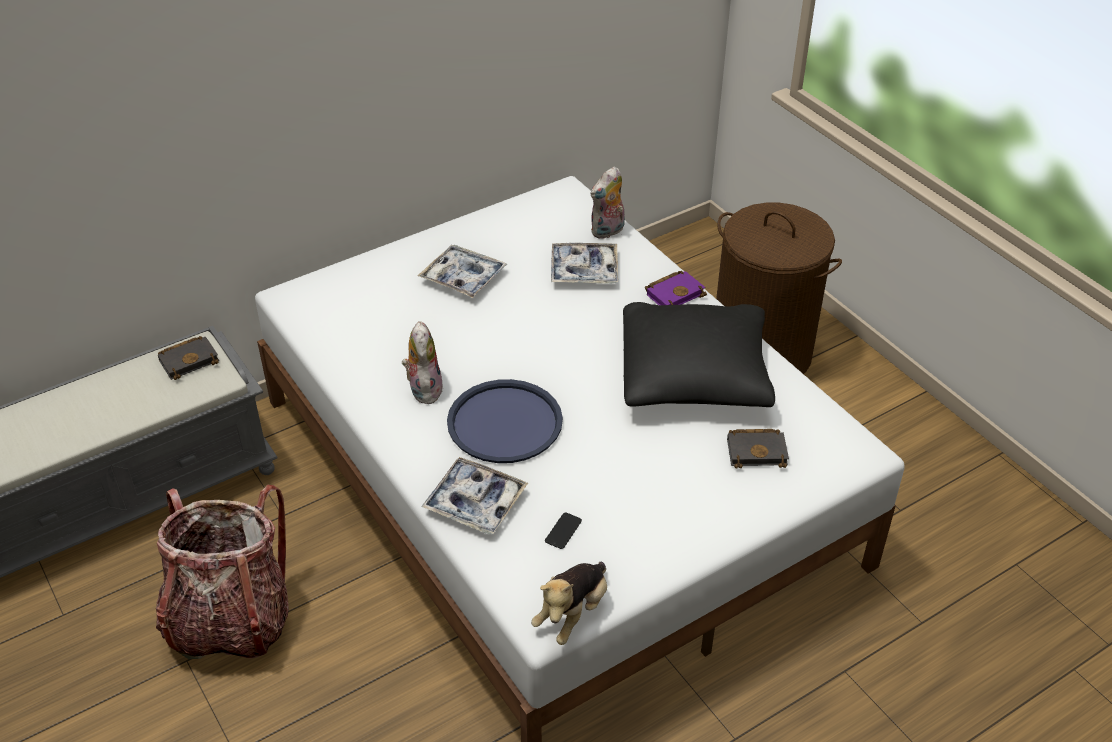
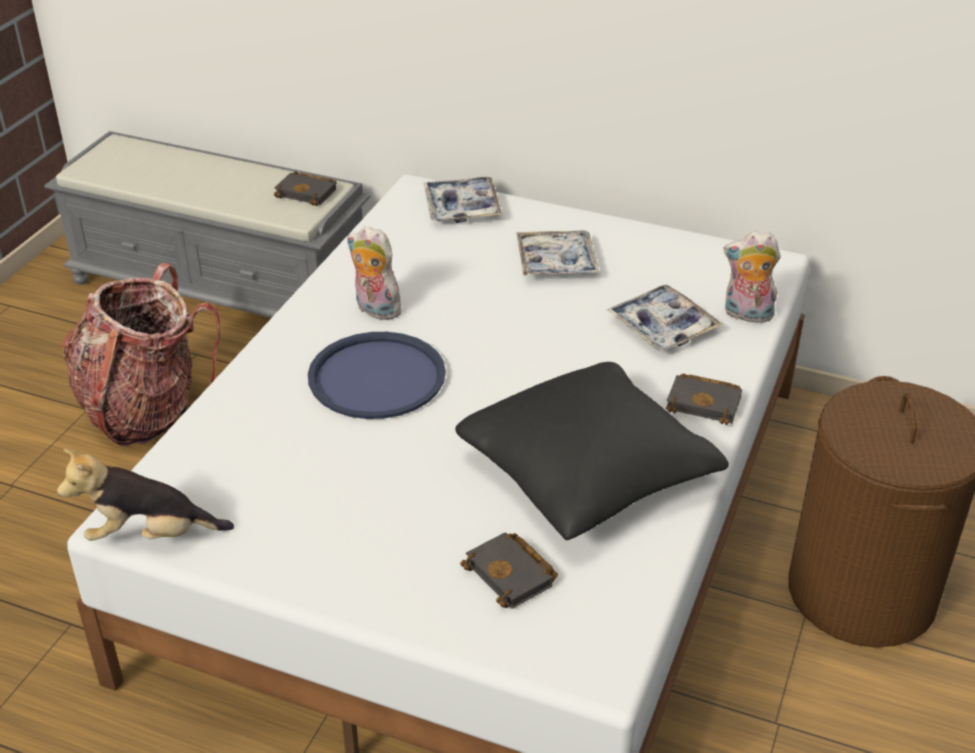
camera: 55 degrees right, 5 degrees down
plush toy [402,321,443,404] -> plush toy turned 105 degrees counterclockwise [347,226,401,320]
tray [421,457,528,534] -> tray moved to [424,177,503,223]
phone [545,512,582,549] -> none
purple book [645,271,707,305] -> black book [666,373,742,425]

